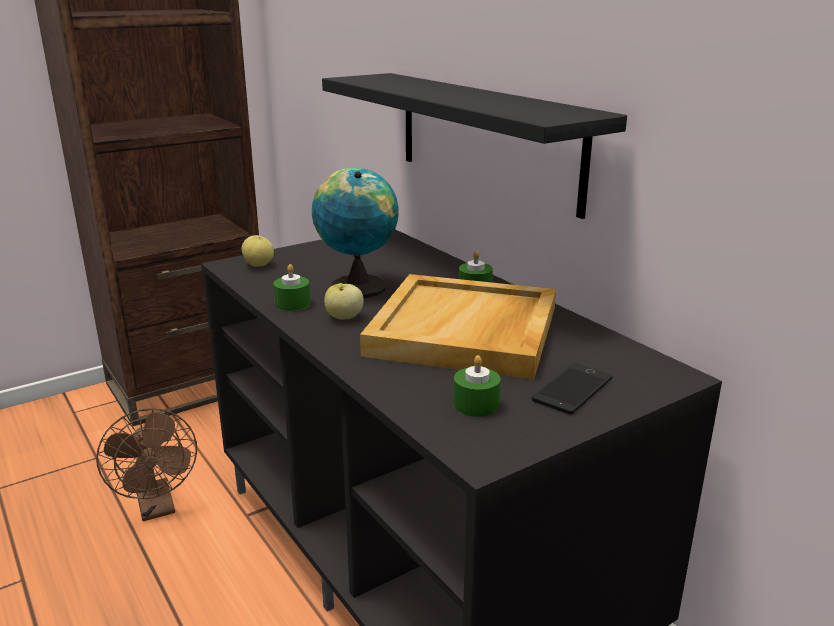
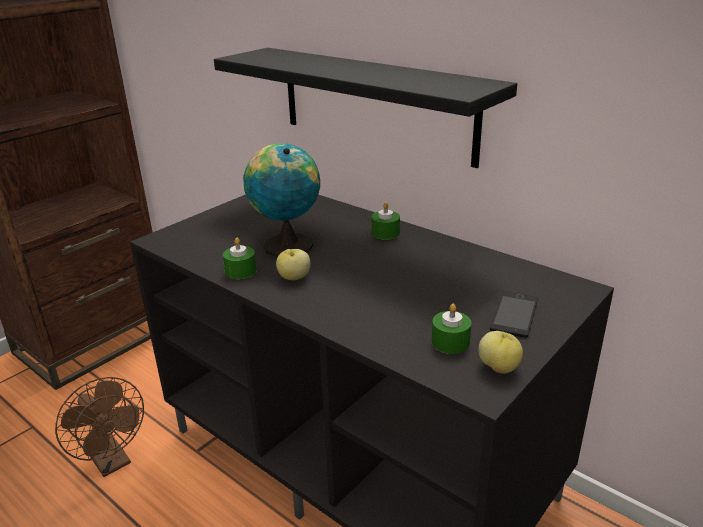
camera: 15 degrees left, 5 degrees up
apple [241,235,274,267] -> apple moved to [478,331,523,374]
beige tray [360,274,556,379] -> none

